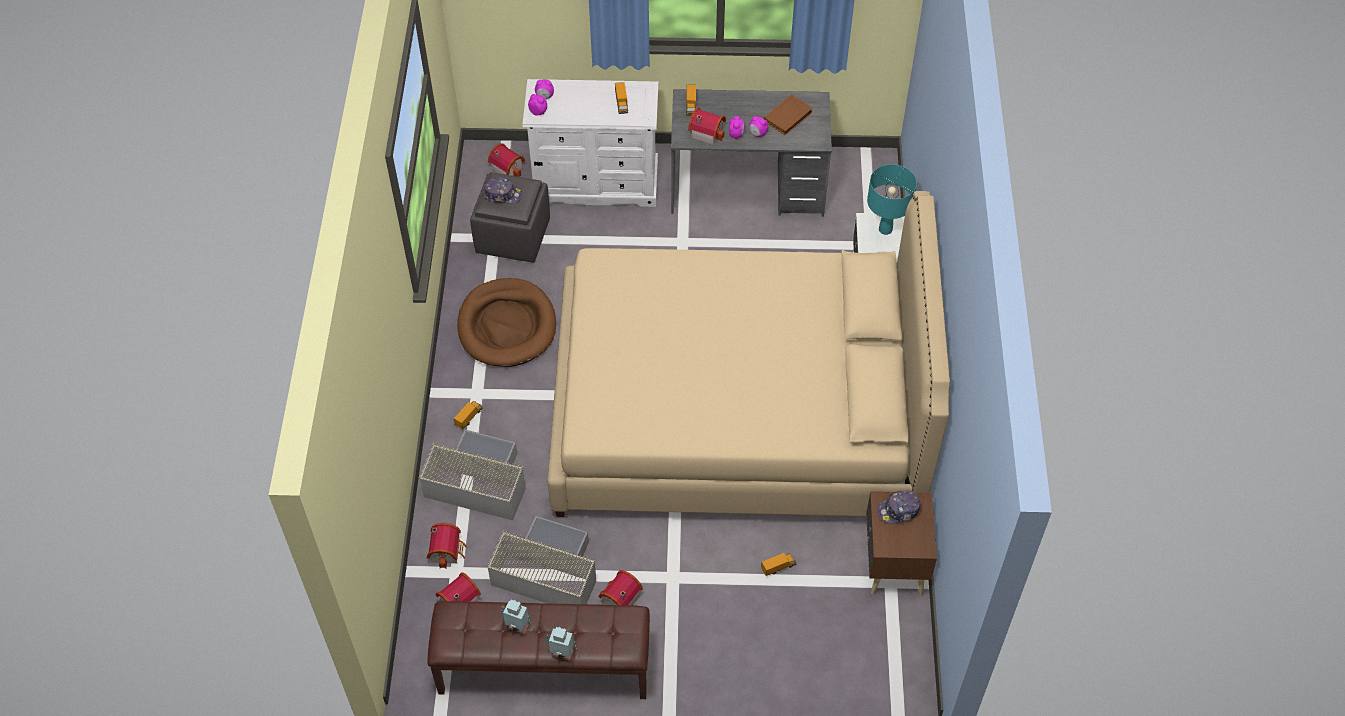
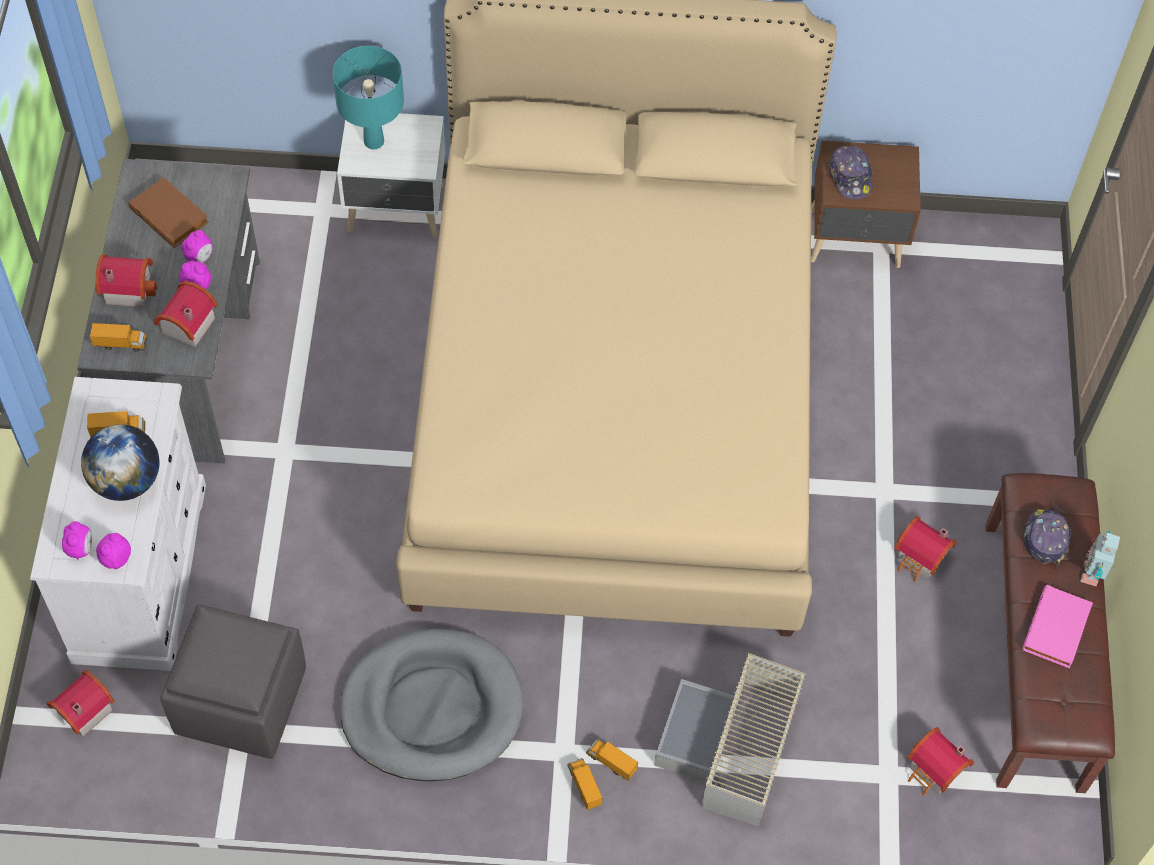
camera: 90 degrees left, 5 degrees up
toy house [427,523,467,569] -> toy house moved to [96,254,158,307]
brown dog bed [457,278,556,367] -> grey dog bed [340,629,524,781]
cap [485,177,522,204] -> cap moved to [1024,509,1071,564]
grey storage box [487,516,596,604] -> none
toy robot [502,600,531,634] -> pink book [1022,585,1093,668]
toy truck [761,553,796,576] -> toy truck moved to [567,758,603,810]
none -> globe [81,424,159,501]

